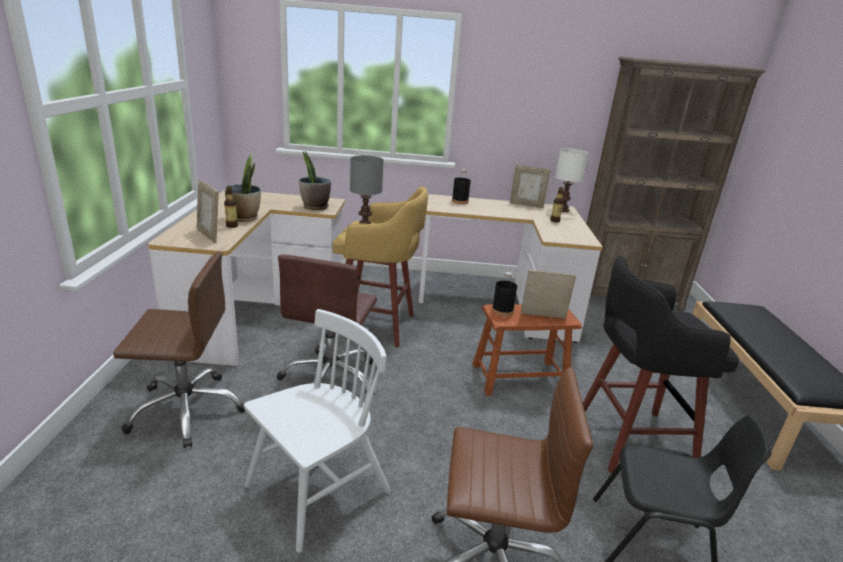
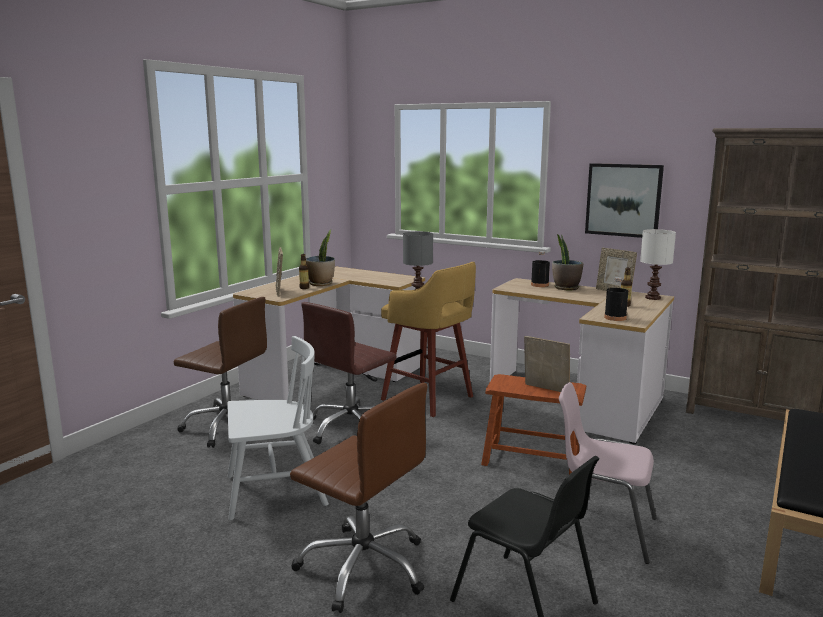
camera: 30 degrees right, 10 degrees down
potted plant [299,151,331,210] -> potted plant moved to [552,234,583,290]
black bottle [492,272,517,317] -> black bottle moved to [604,277,628,321]
black stool [583,256,740,473] -> pink chair [559,382,657,564]
none -> picture [585,163,664,238]

